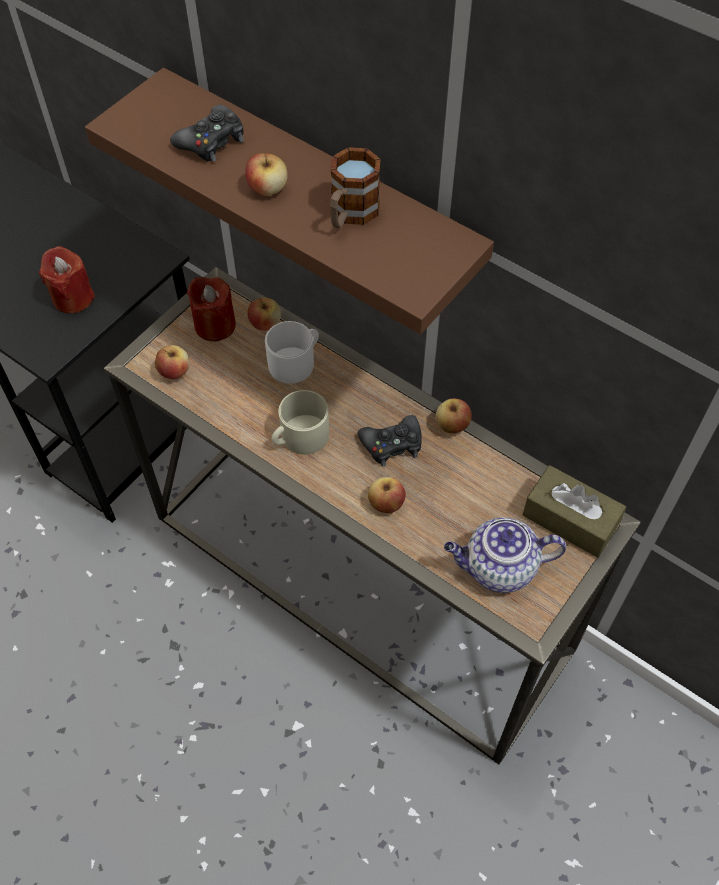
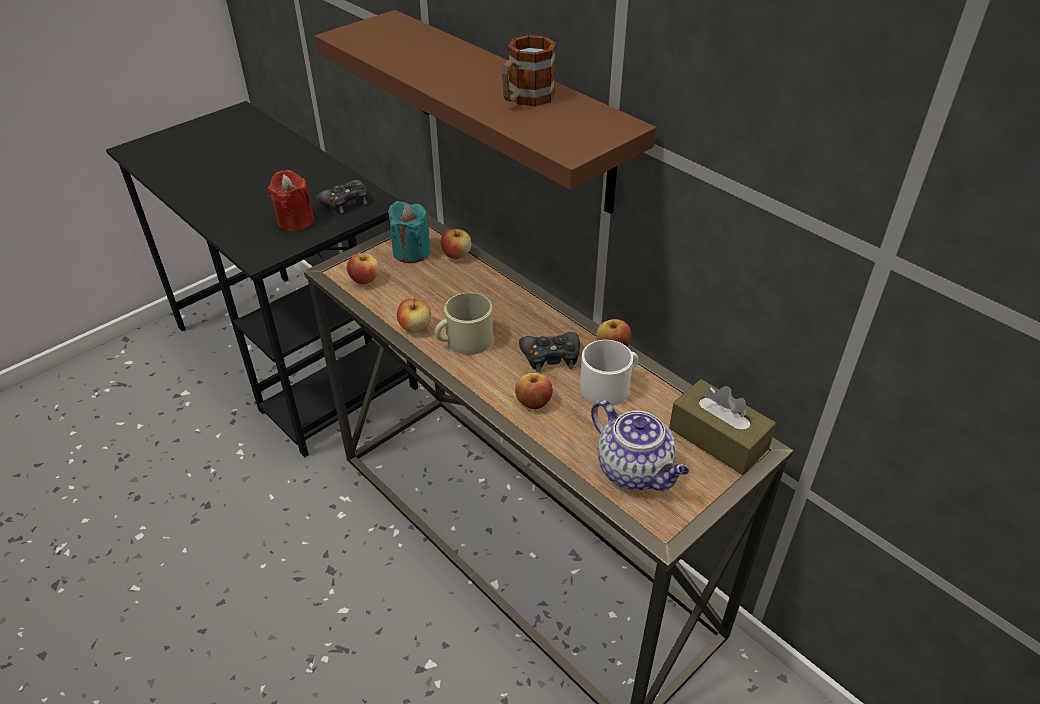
camera: 10 degrees right, 15 degrees down
black game controller [170,105,244,162] -> black game controller moved to [316,180,368,213]
red candle [187,277,236,342] -> turquoise candle [388,201,431,263]
apple [245,152,288,196] -> apple moved to [397,298,431,333]
white mug [265,321,319,384] -> white mug moved to [580,340,638,406]
teapot [444,517,566,593] -> teapot turned 135 degrees counterclockwise [591,400,689,491]

